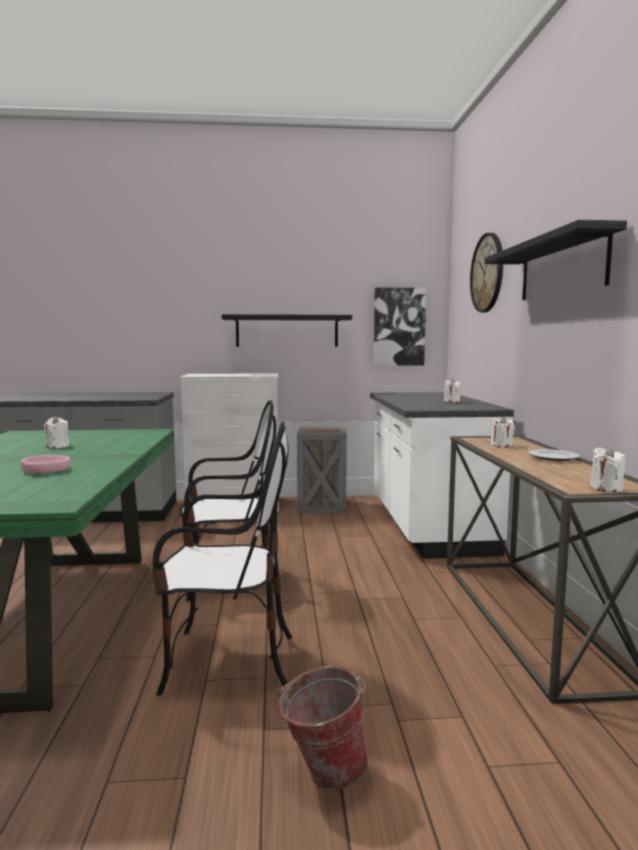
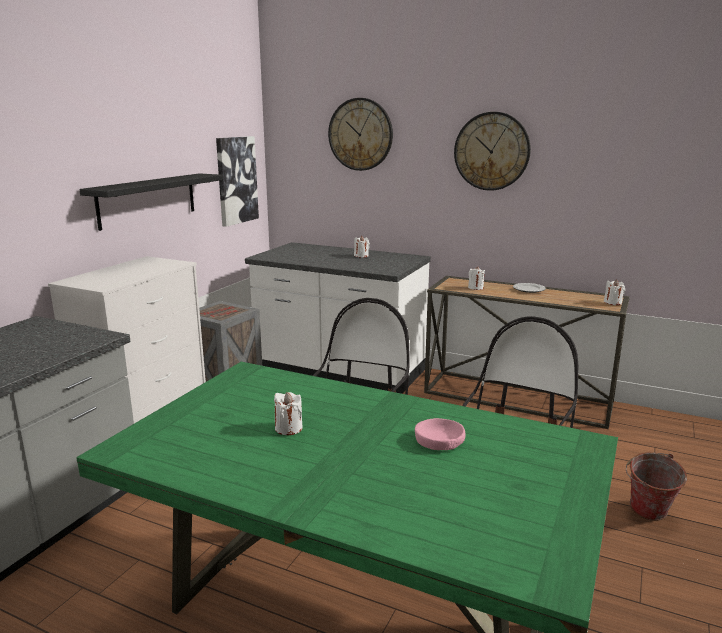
camera: 60 degrees left, 10 degrees up
black shelf [484,220,627,300] -> wall clock [454,112,531,191]

